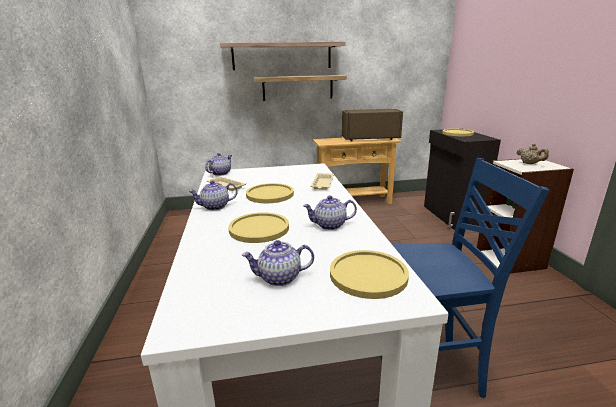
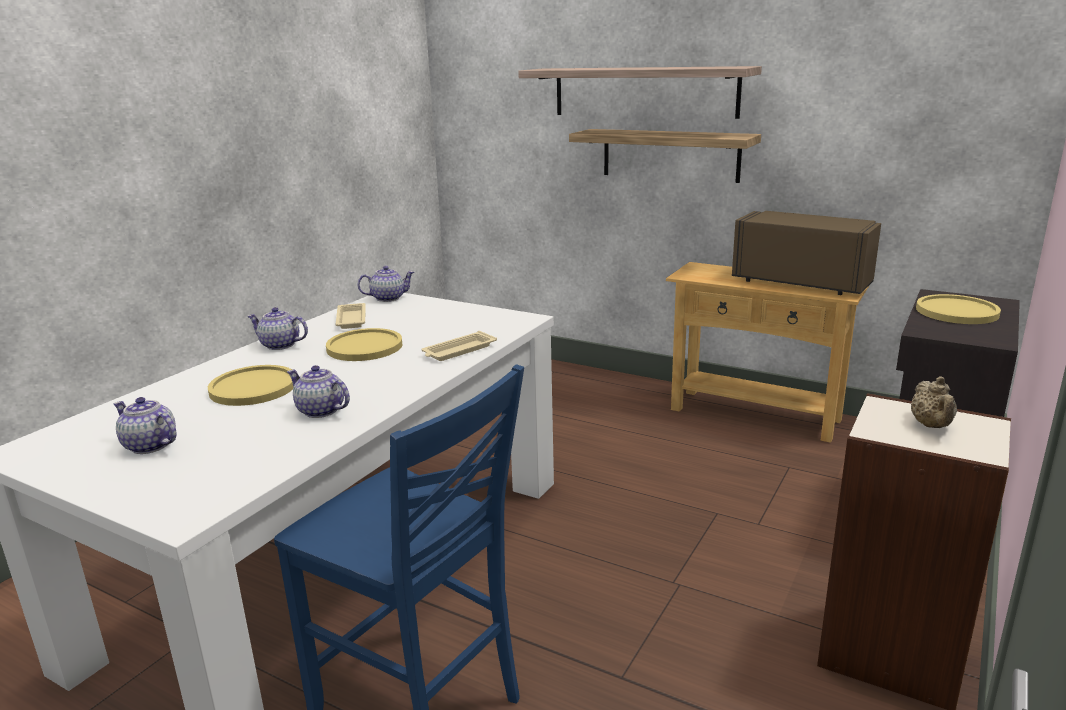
camera: 40 degrees right, 0 degrees up
yellow plate [330,250,409,299] -> none

